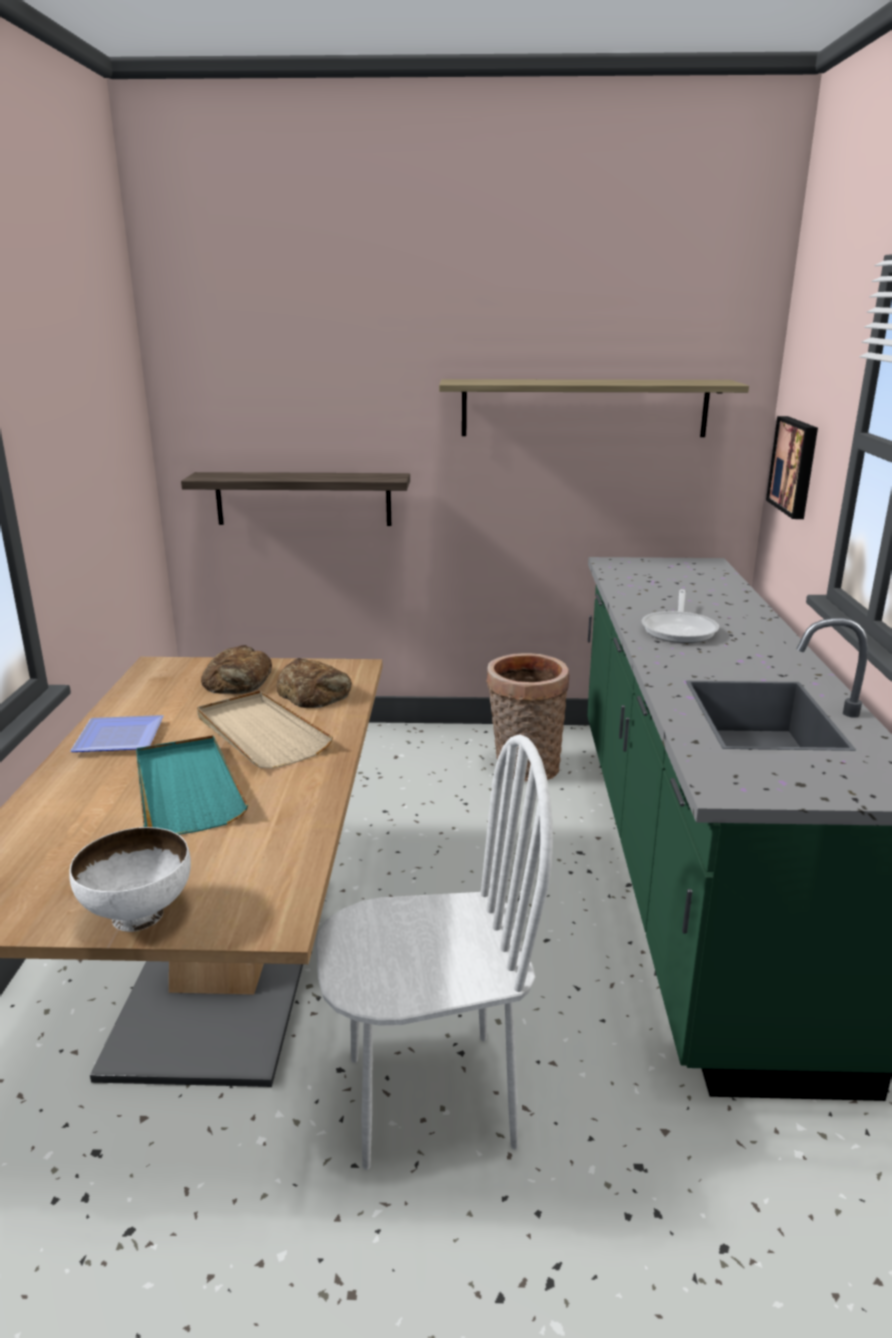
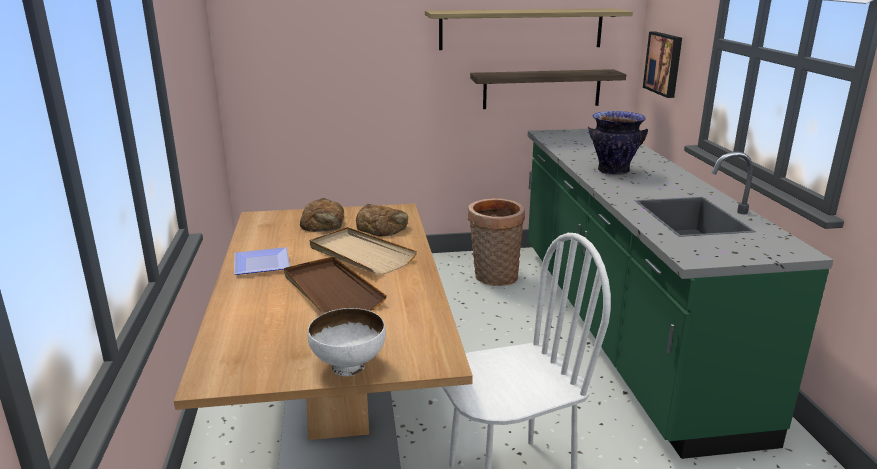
camera: 10 degrees left, 0 degrees up
turquoise tray [136,735,248,835] -> brown tray [284,256,387,314]
shelf [181,472,410,526] -> shelf moved to [470,69,626,109]
frying pan [642,589,719,643] -> vase [588,111,648,175]

